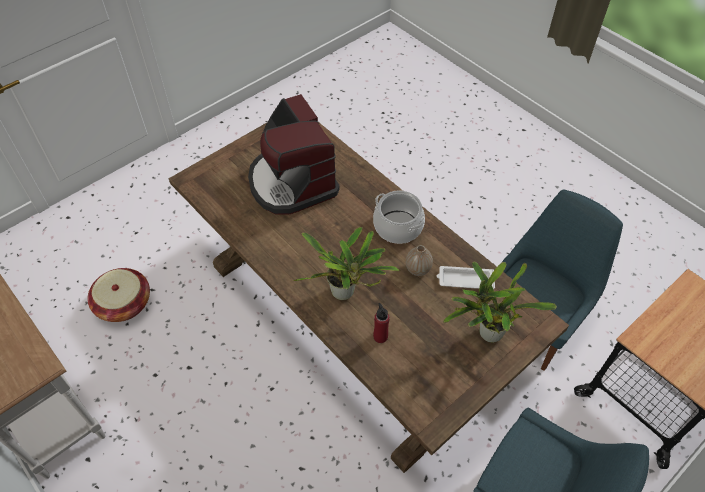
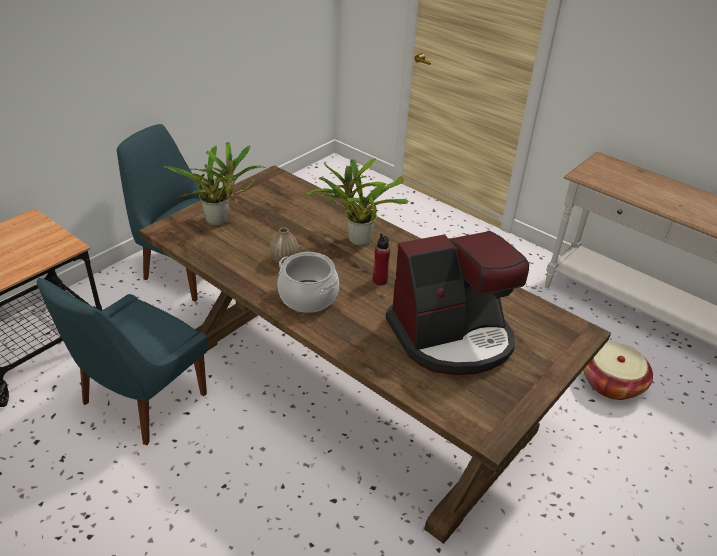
camera: 170 degrees right, 15 degrees down
coffee machine [248,94,340,215] -> coffee machine turned 105 degrees clockwise [386,231,529,375]
red bottle [373,303,390,343] -> red bottle moved to [373,233,390,285]
white tray [437,266,495,289] -> none

